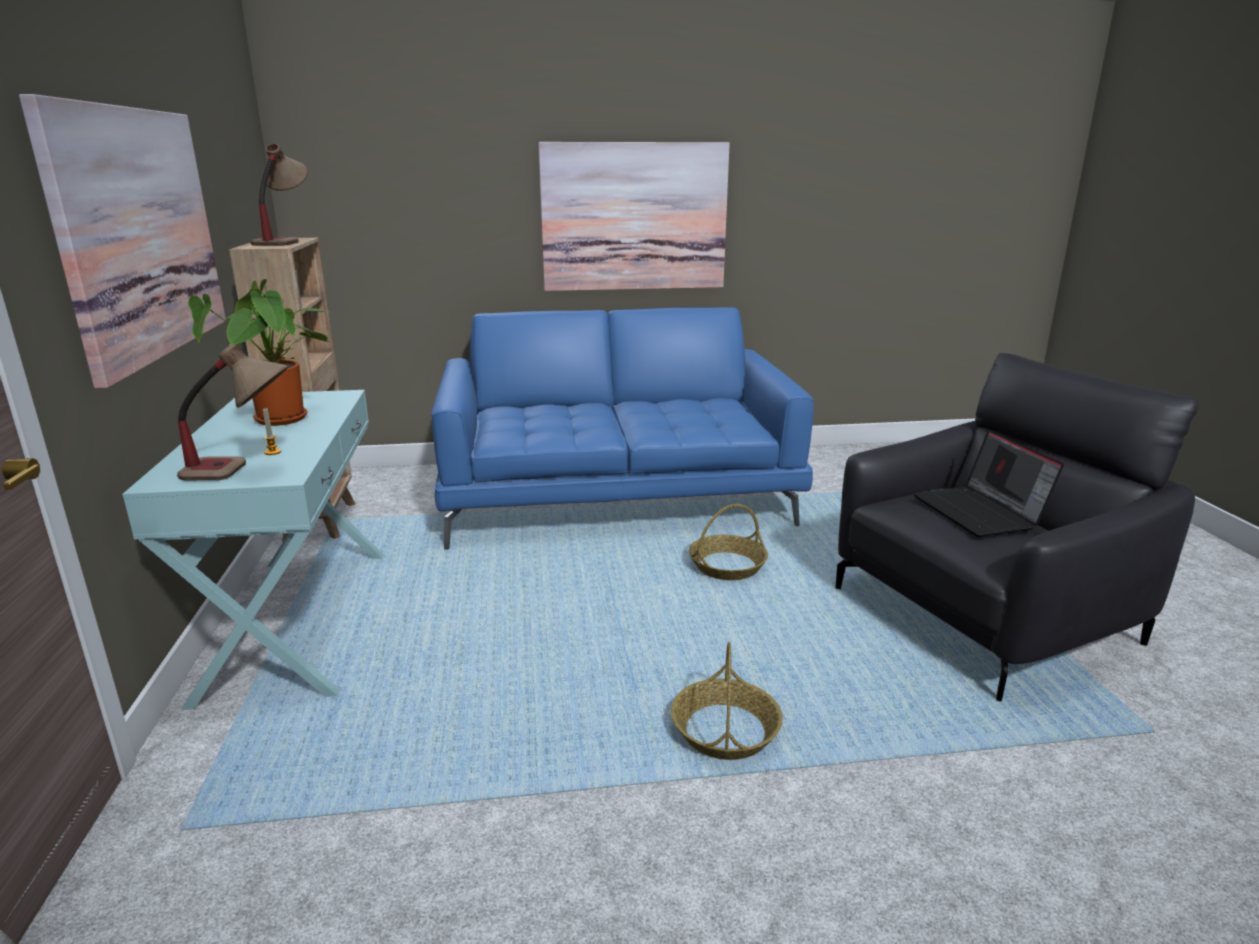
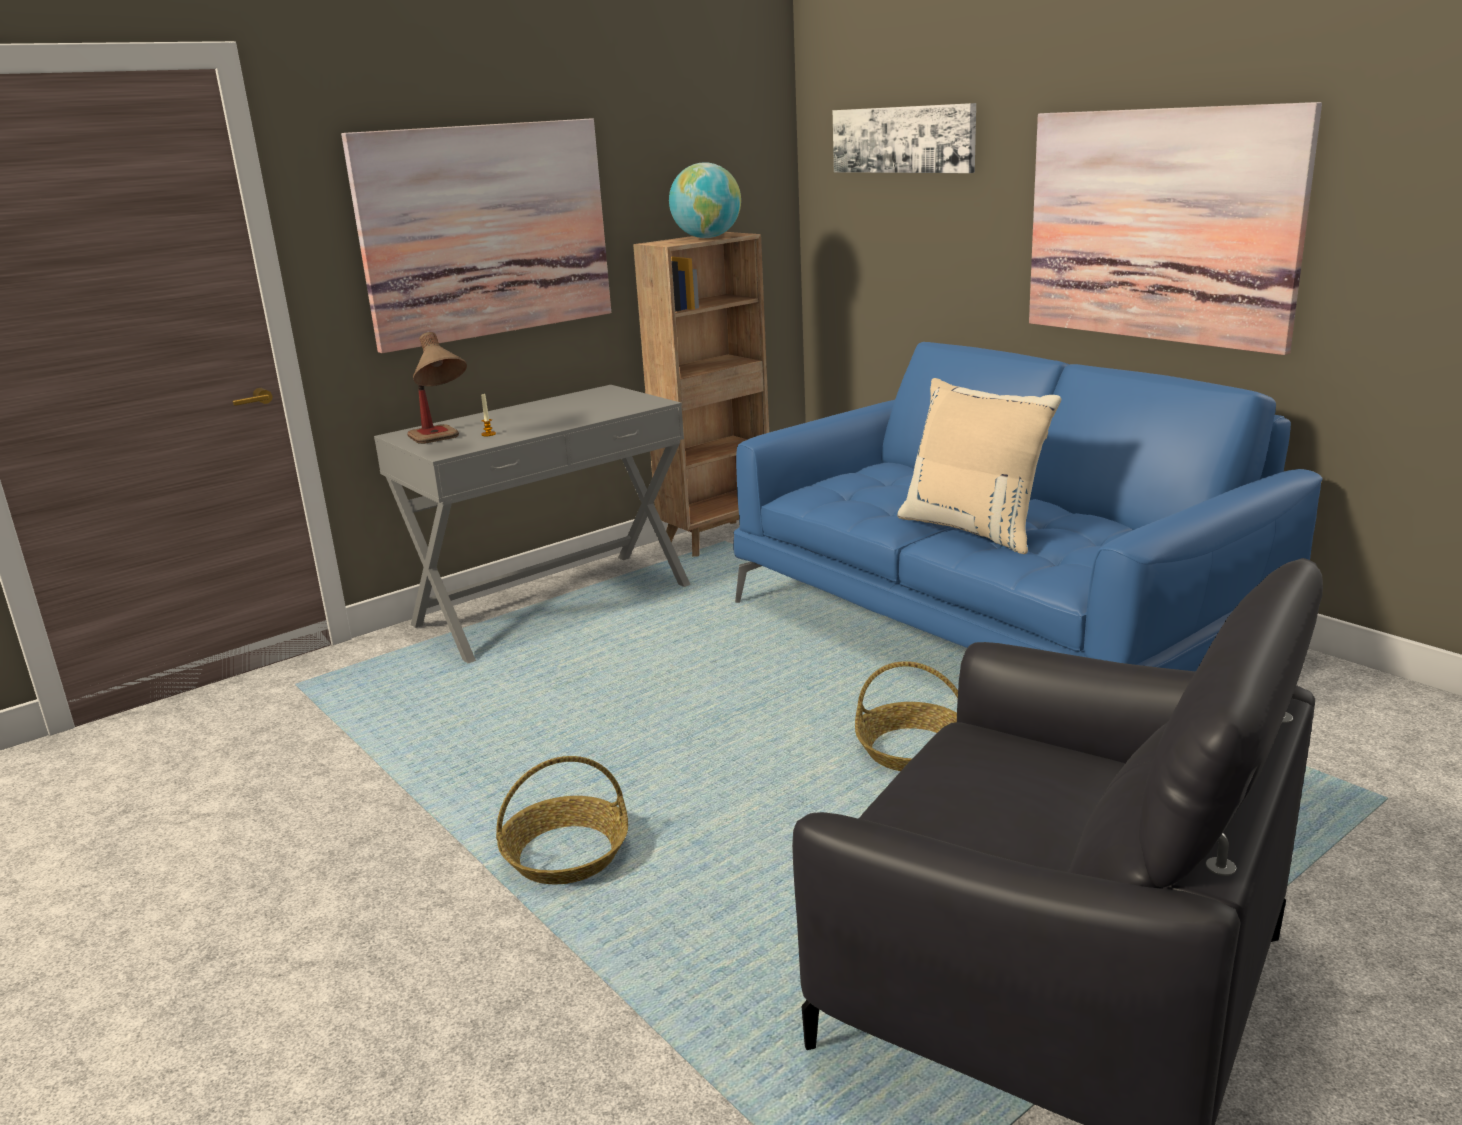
camera: 60 degrees right, 0 degrees up
turquoise console table [122,390,384,710] -> grey console table [374,385,691,663]
potted plant [188,279,328,426] -> none
table lamp [250,144,308,246] -> globe [669,162,741,238]
laptop [913,430,1064,537] -> none
none -> picture [833,103,976,173]
none -> beige pillow [897,378,1061,554]

